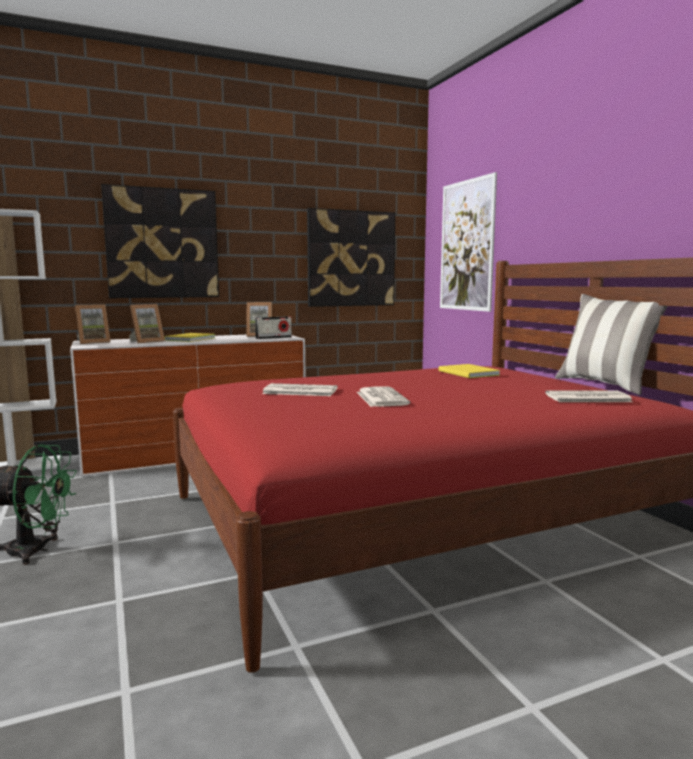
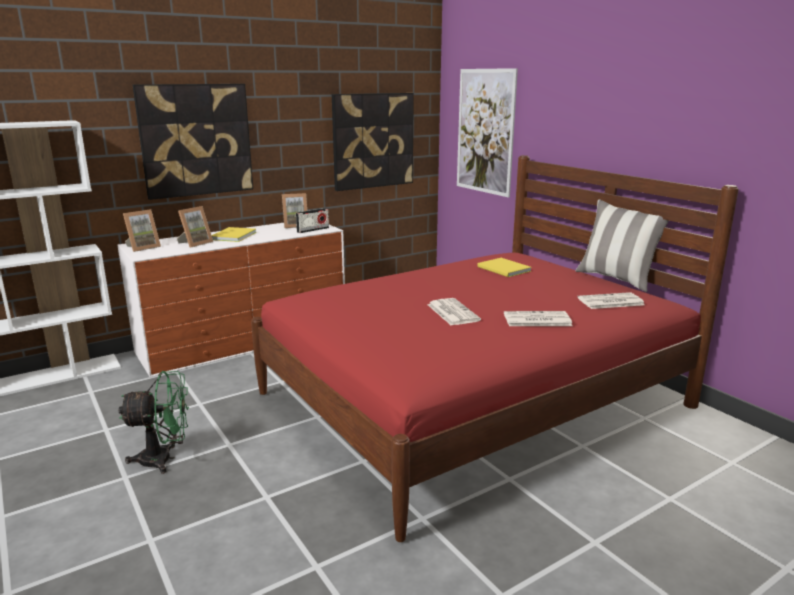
camera: 10 degrees left, 10 degrees up
newspaper [262,383,337,396] -> newspaper moved to [504,311,573,326]

